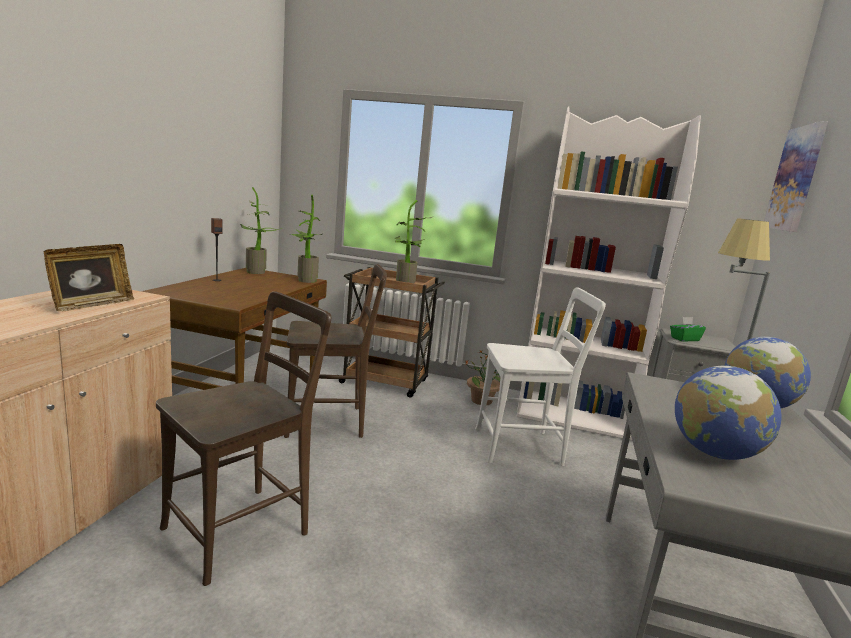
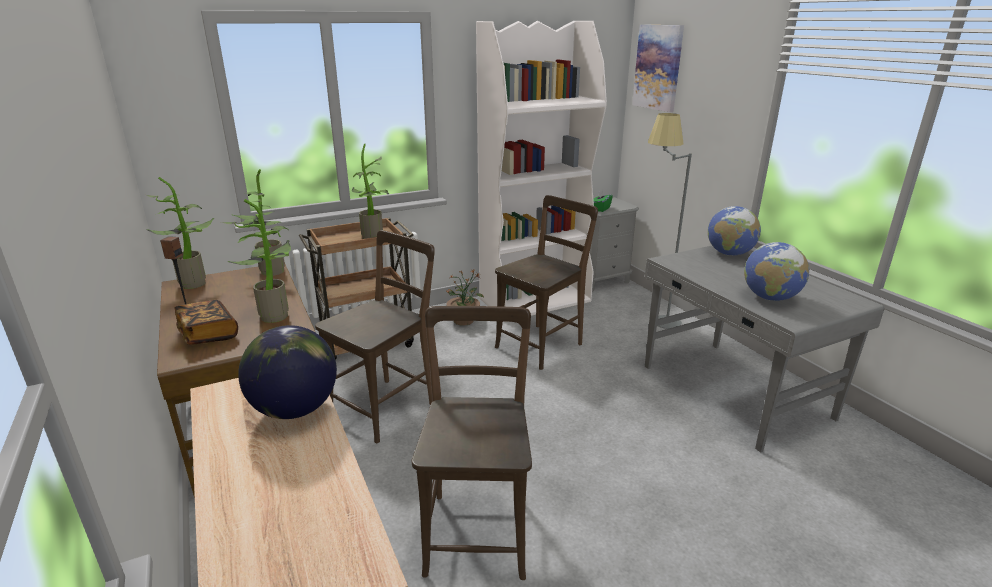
camera: 40 degrees left, 10 degrees up
picture frame [43,244,134,311] -> globe [238,325,337,419]
white chair [475,287,606,466] -> brown chair [495,195,598,370]
none -> book [174,300,238,345]
none -> potted plant [221,199,291,323]

